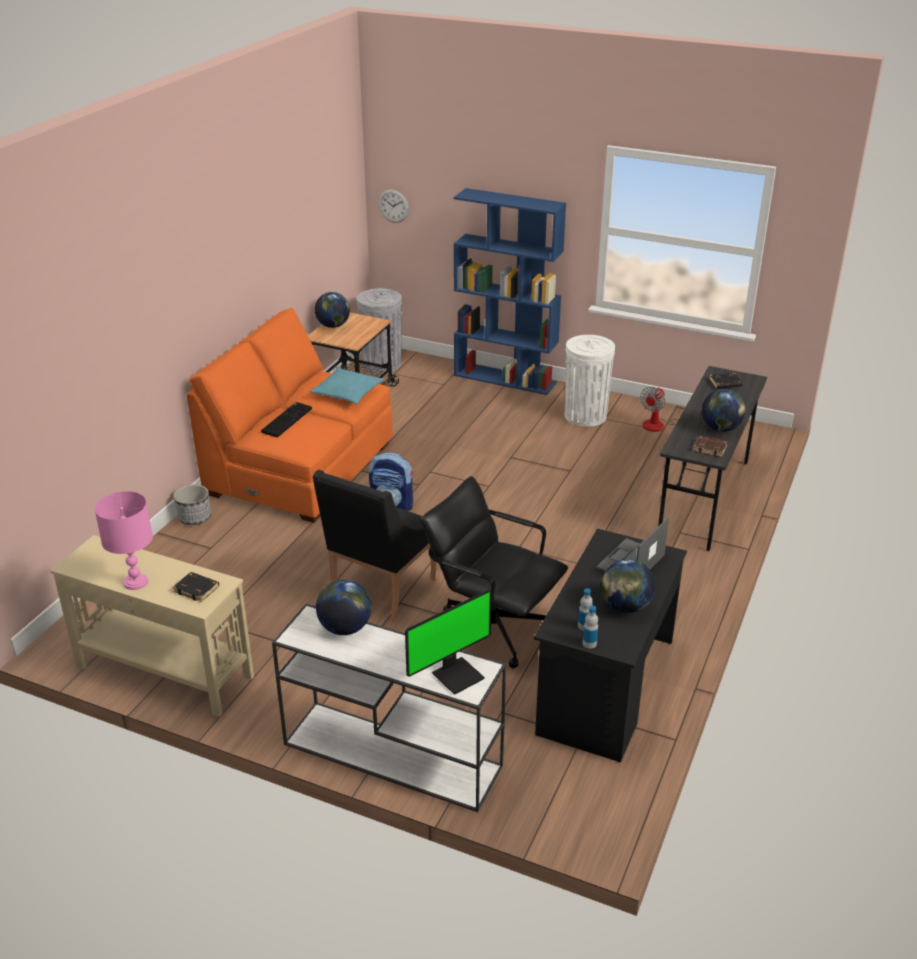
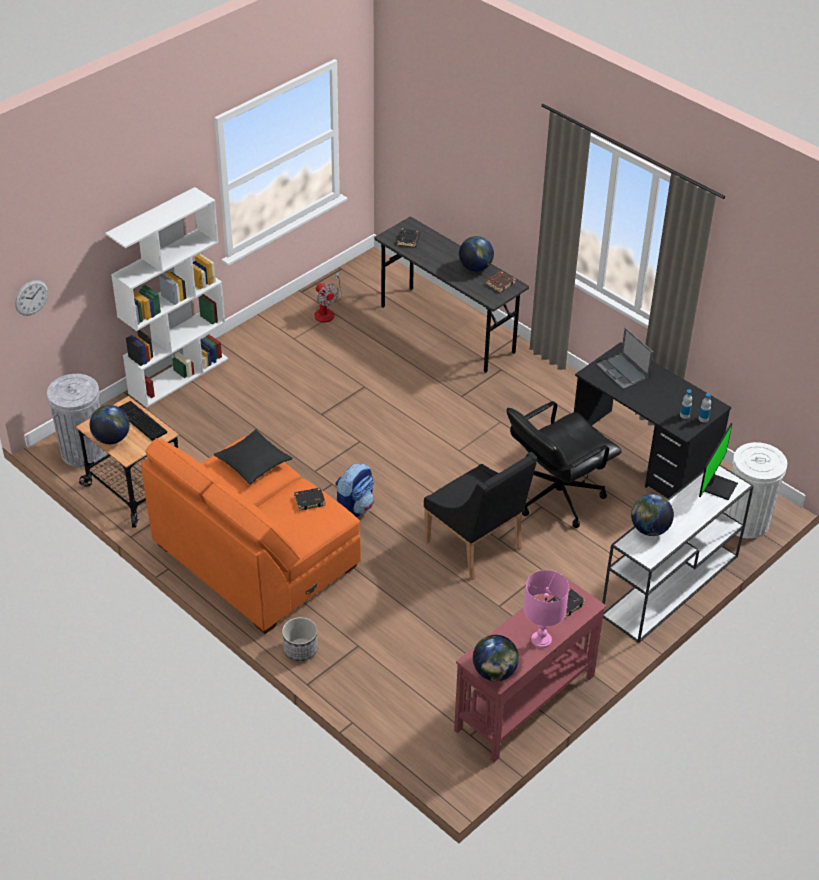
camera: 70 degrees left, 10 degrees up
beige console table [50,535,254,717] -> red console table [454,576,606,763]
keyboard [261,402,312,438] -> keyboard moved to [119,401,167,441]
turquoise pillow [310,368,384,404] -> black pillow [214,429,293,484]
monitor [405,589,492,695] -> monitor turned 45 degrees clockwise [699,423,738,500]
blue bookcase [454,188,566,395] -> white bookcase [105,187,228,408]
white trash can [565,335,615,427] -> white trash can moved to [724,442,787,539]
globe [601,559,655,613] -> globe moved to [473,635,519,681]
none -> black book [294,487,326,511]

